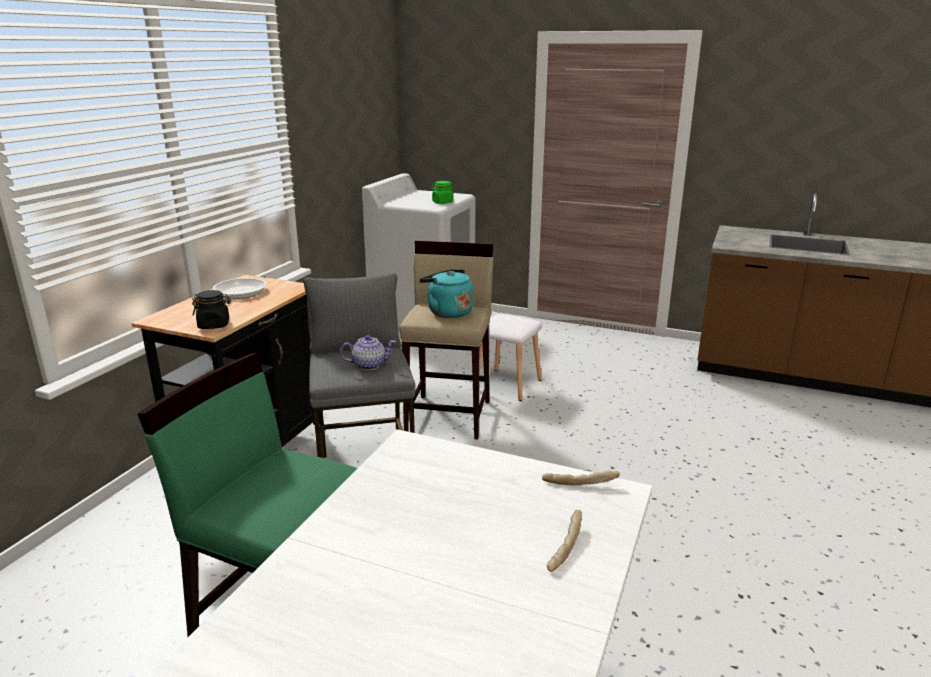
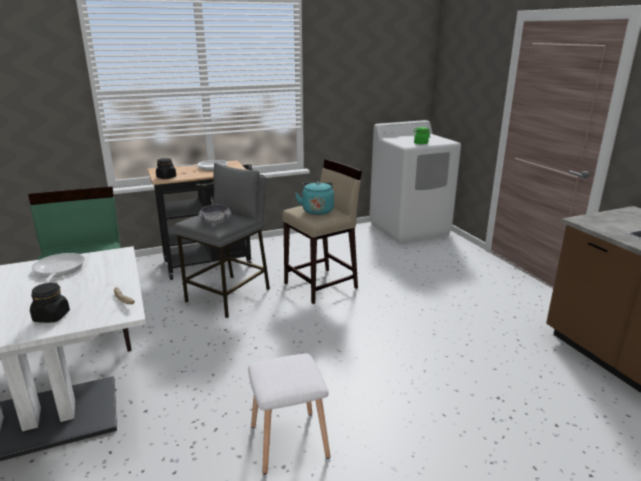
camera: 45 degrees right, 0 degrees up
teapot [340,335,396,370] -> bowl [199,205,232,224]
white stool [479,314,542,401] -> white stool moved to [248,353,330,474]
bread [547,510,582,572] -> black jar [30,283,70,323]
none -> frying pan [32,253,85,284]

